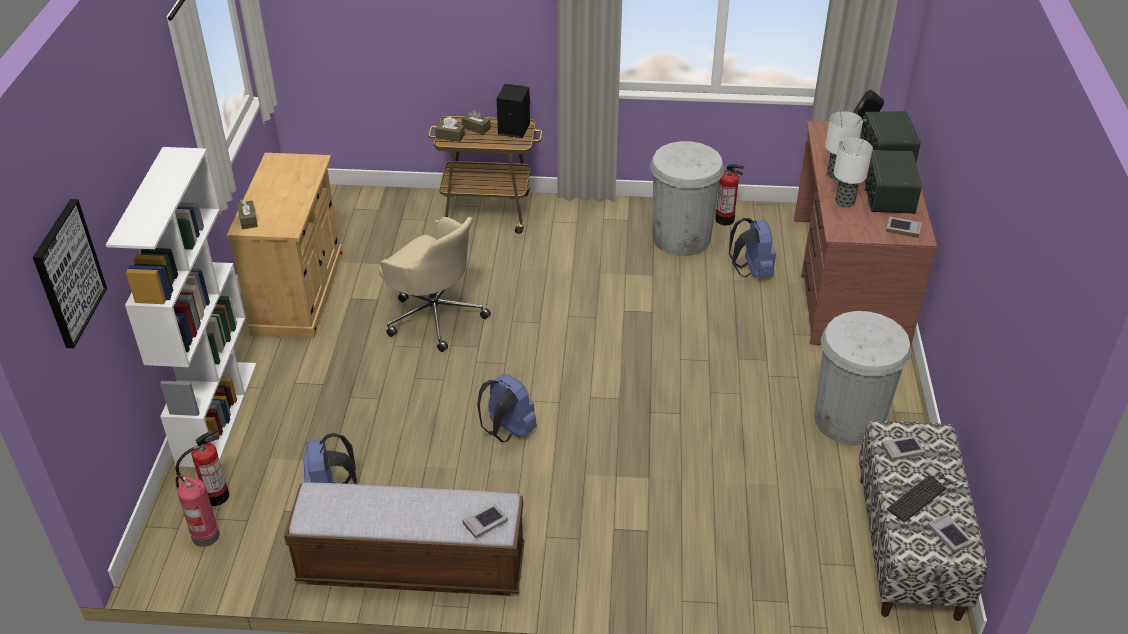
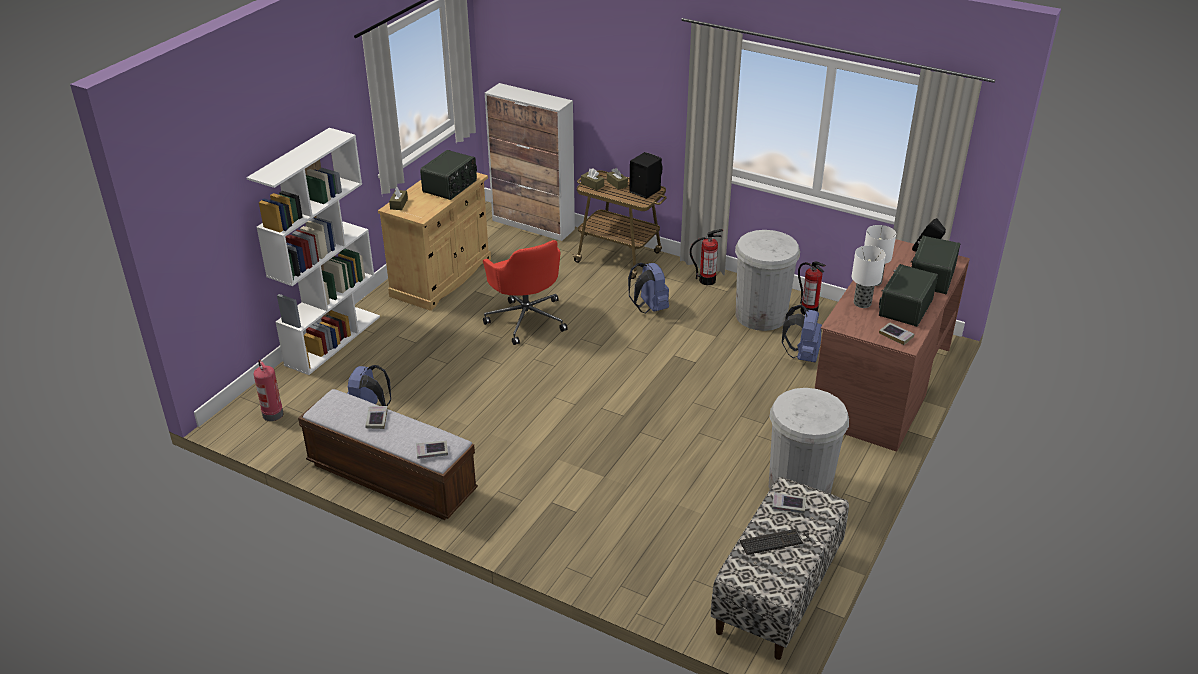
camera: 25 degrees right, 5 degrees down
picture [33,199,107,348] -> none
fire extinguisher [176,428,229,506] -> fire extinguisher moved to [689,229,723,285]
beige office chair [379,217,491,352] -> red office chair [483,240,568,345]
blue backpack [477,374,537,442] -> blue backpack moved to [628,263,669,313]
book [927,514,973,553] -> book moved to [365,406,388,429]
none -> radio [420,150,477,200]
none -> cabinet [485,83,575,241]

